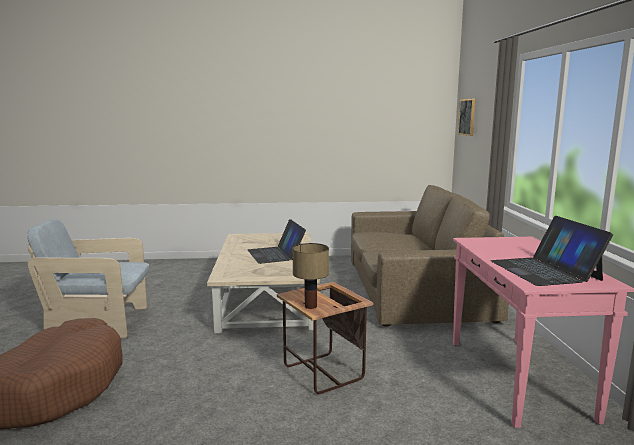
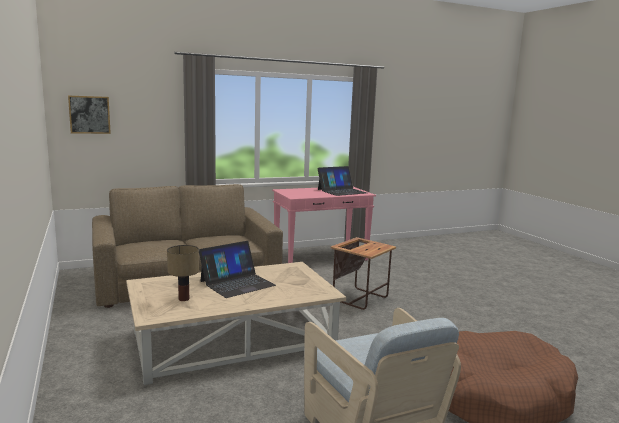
camera: 110 degrees left, 0 degrees up
table lamp [293,243,329,309] -> table lamp moved to [167,245,199,301]

